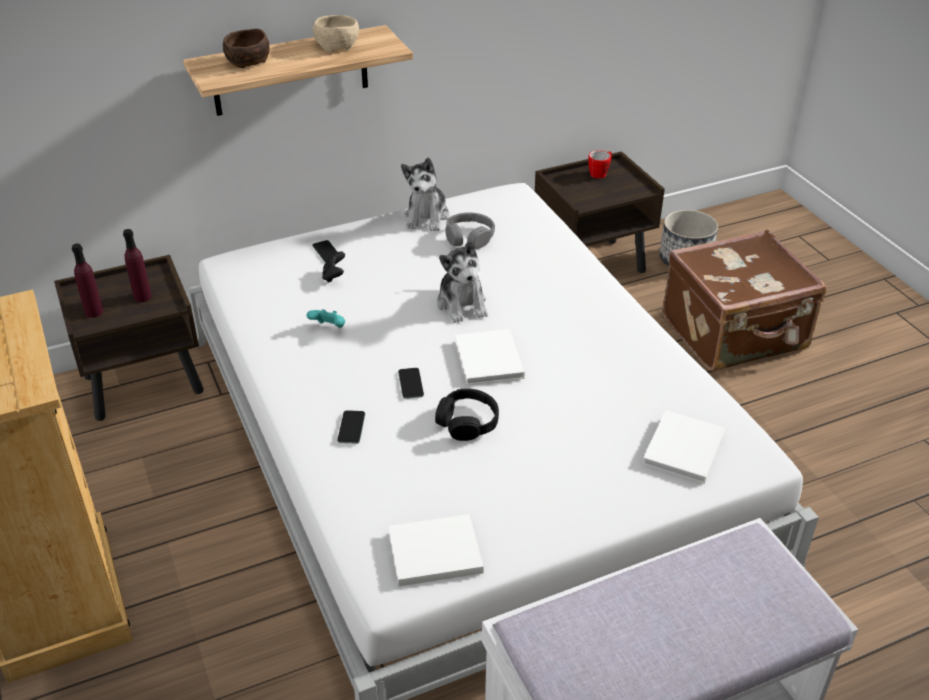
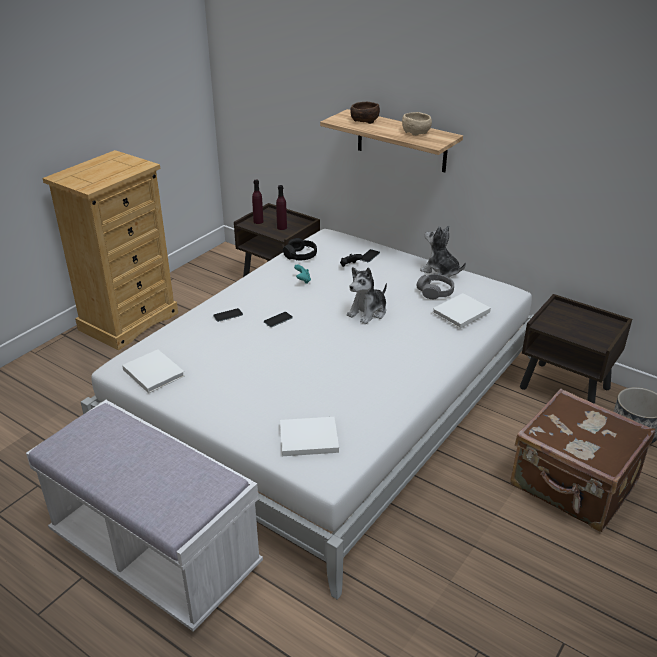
camera: 60 degrees right, 5 degrees down
plush toy [401,157,450,231] -> plush toy turned 60 degrees clockwise [420,226,466,278]
black headphones [435,389,499,441] -> black headphones moved to [283,238,317,261]
white book [455,329,525,385] -> white book moved to [432,293,491,329]
mug [588,150,612,179] -> none

